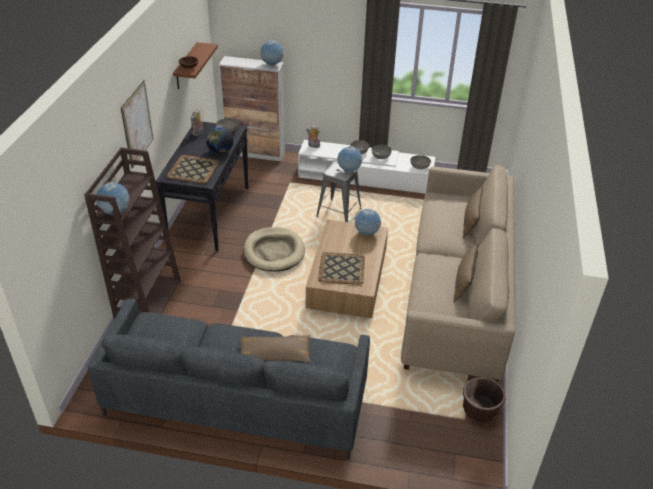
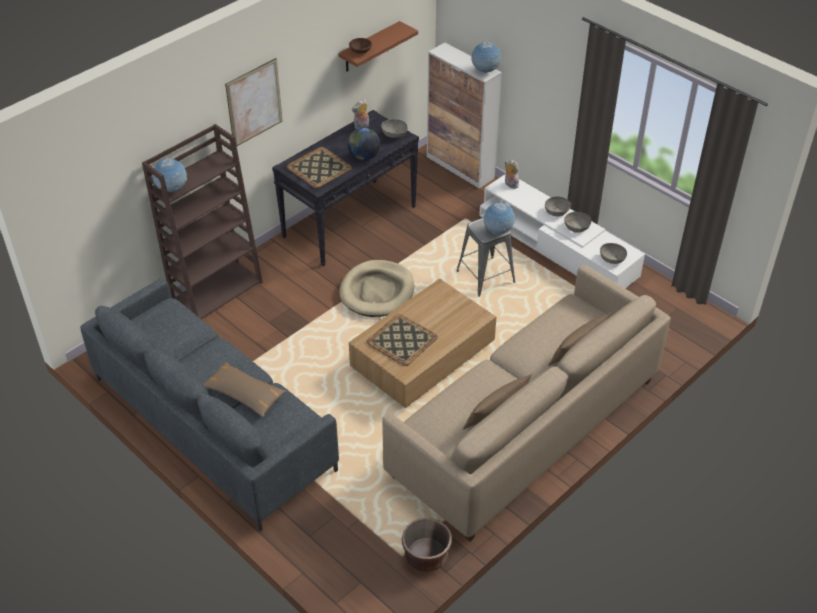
camera: 35 degrees right, 5 degrees up
globe [355,209,381,235] -> none

